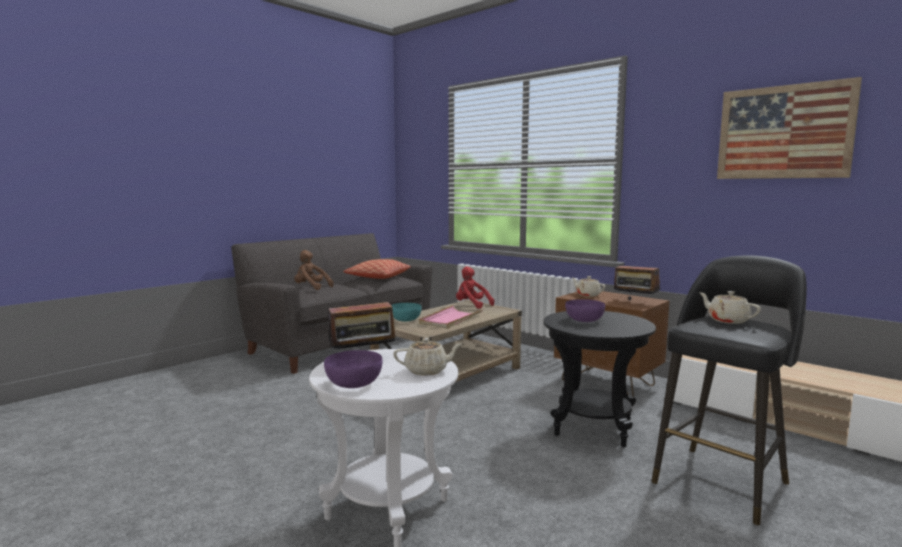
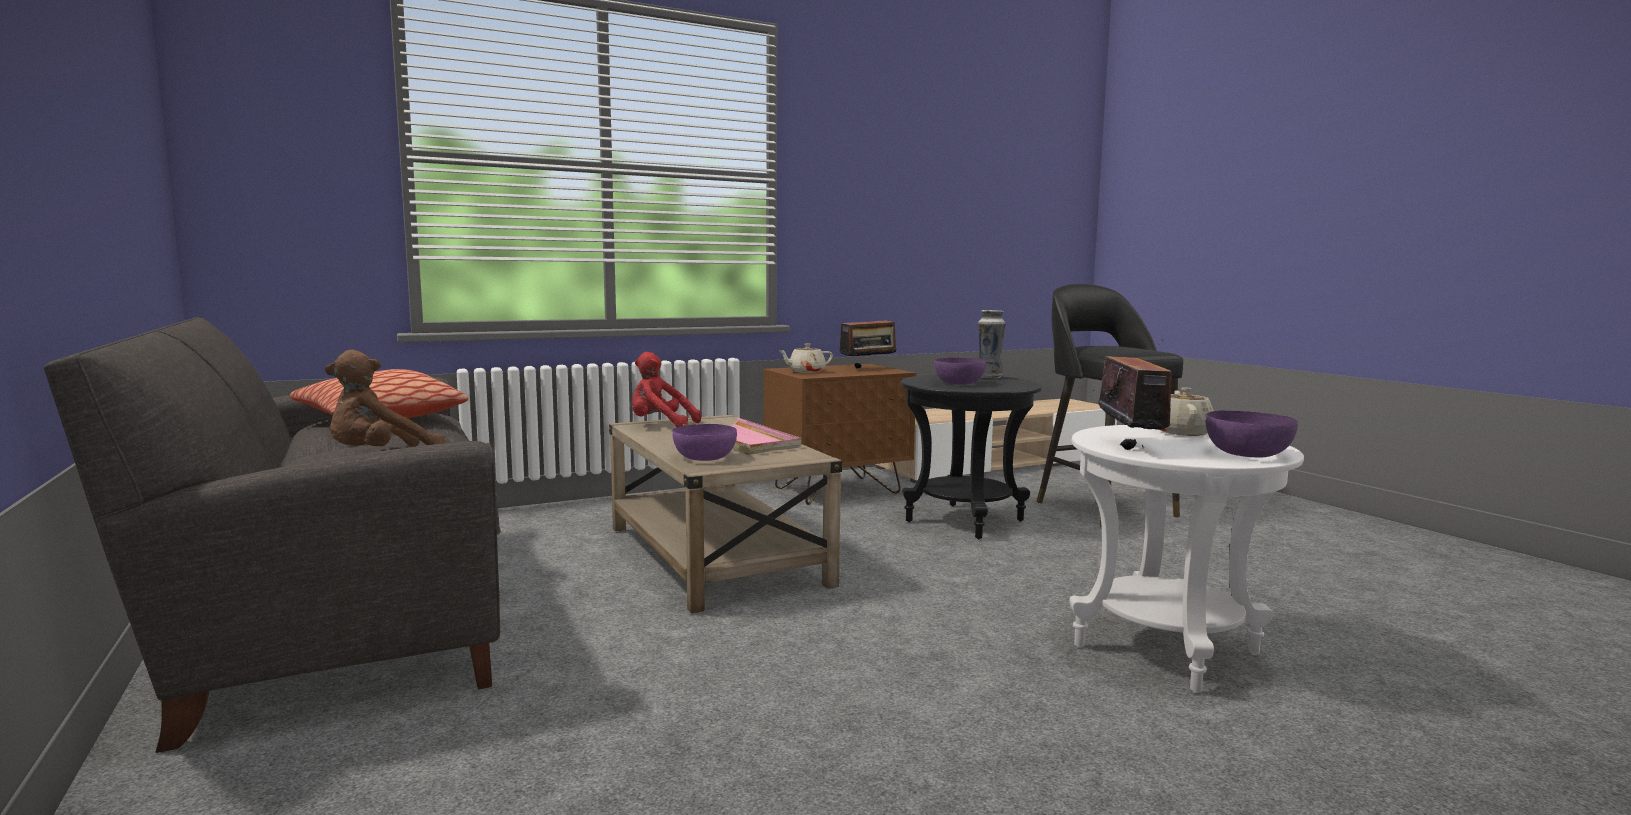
camera: 70 degrees left, 0 degrees up
turquoise bowl [392,303,422,322] -> purple bowl [672,424,737,461]
red plush toy [456,266,494,309] -> red plush toy turned 45 degrees clockwise [632,352,701,427]
beige teapot [699,291,761,324] -> none
picture [717,77,862,179] -> none
none -> vase [978,310,1005,378]

